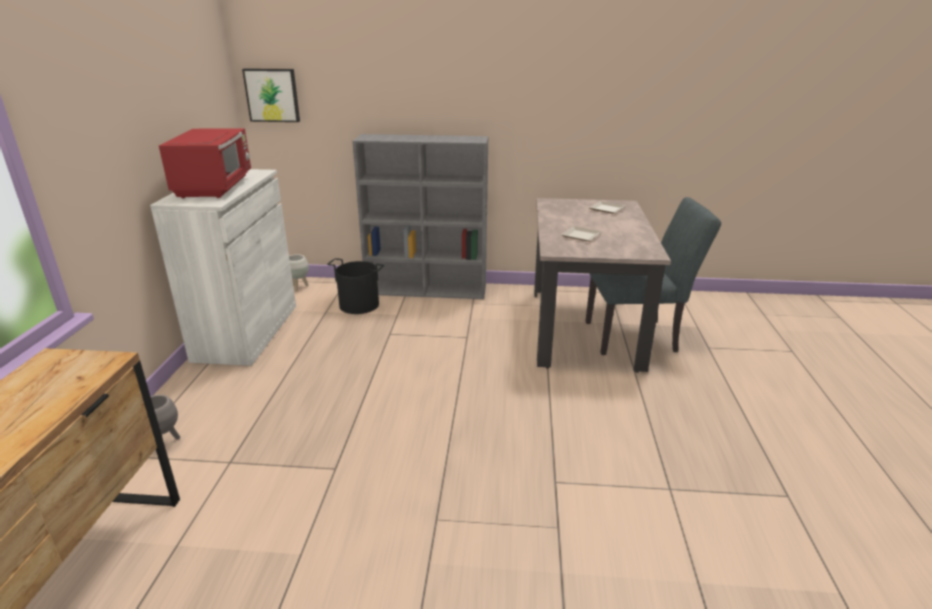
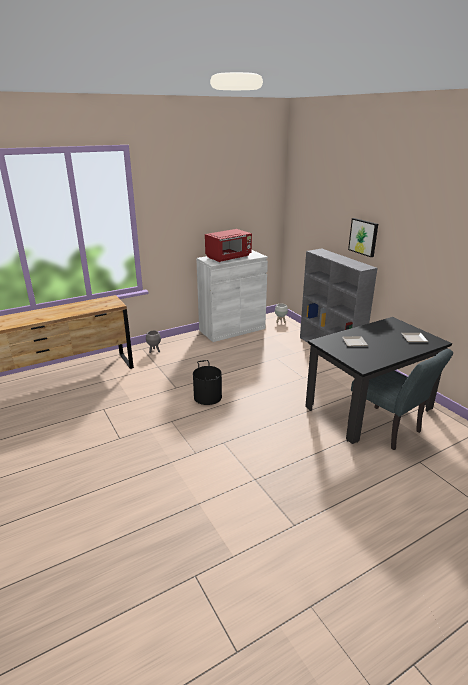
camera: 55 degrees right, 0 degrees up
picture [242,68,300,122] -> picture moved to [348,218,378,257]
black bucket [327,258,384,314] -> black bucket moved to [193,360,222,405]
beige dining table [534,198,671,373] -> black dining table [305,317,452,444]

